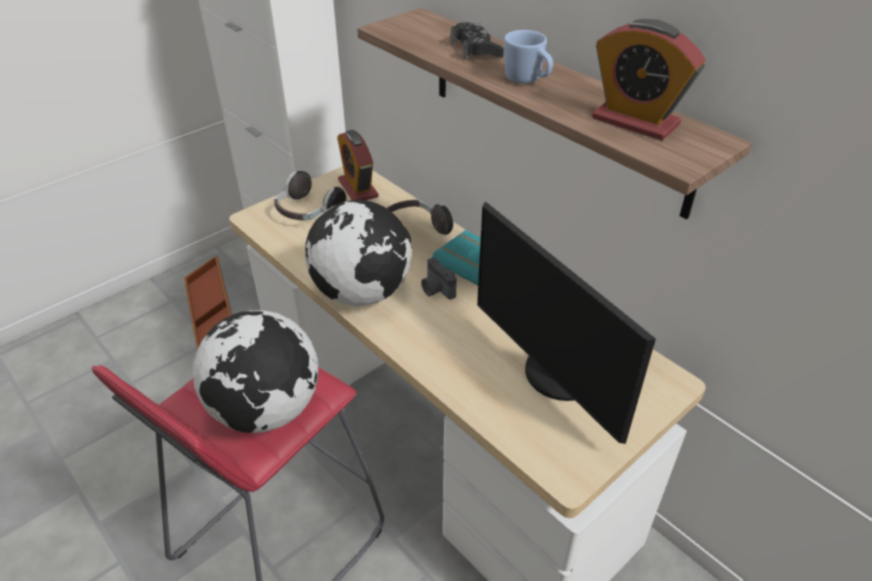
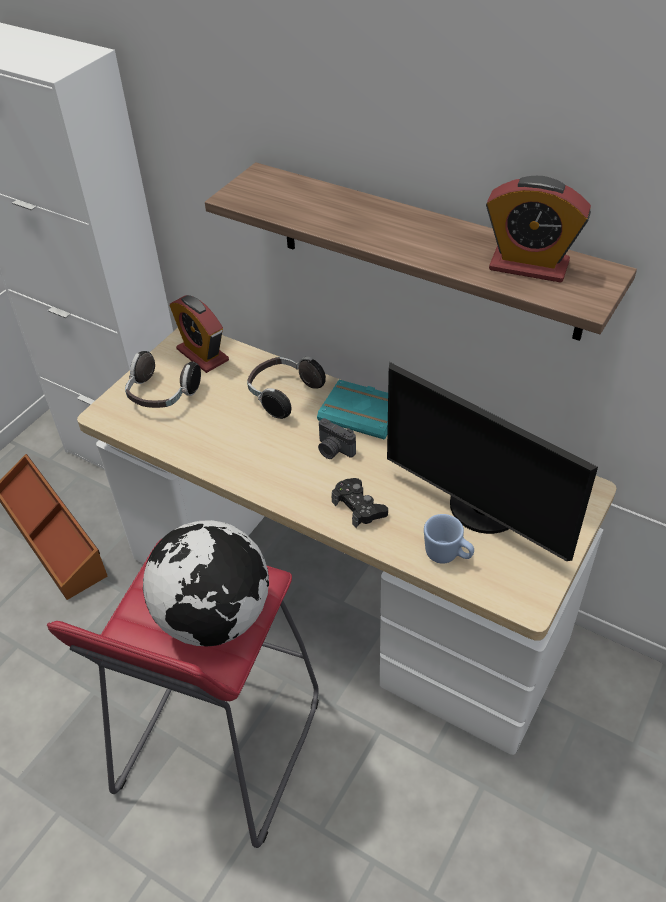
camera: 15 degrees left, 5 degrees up
globe [305,200,411,306] -> none
black game controller [451,22,504,60] -> black game controller moved to [332,478,388,528]
blue mug [504,30,553,84] -> blue mug moved to [424,514,474,564]

